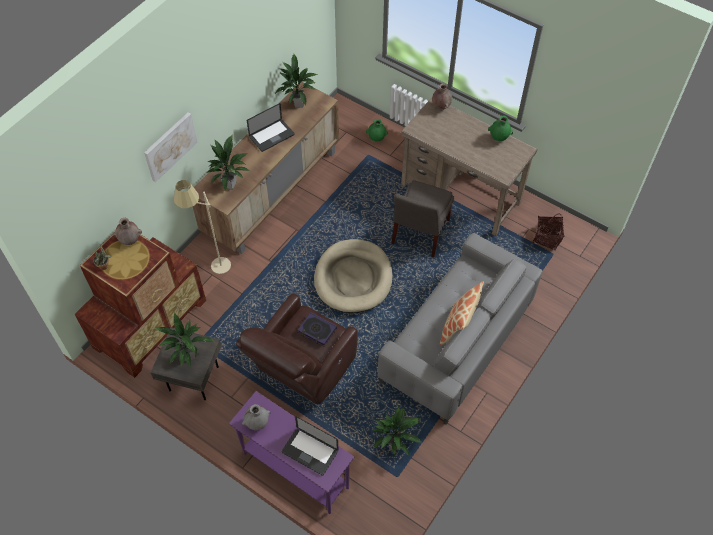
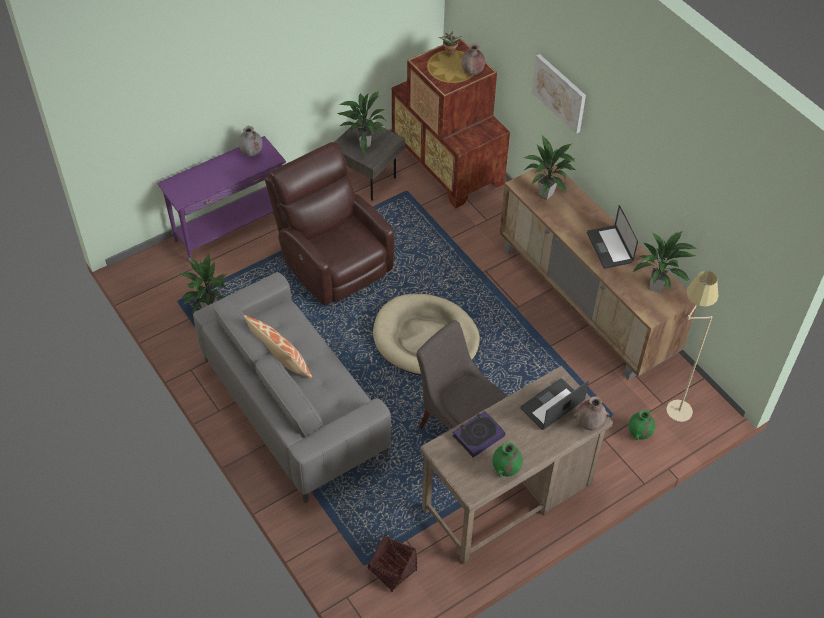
camera: 110 degrees right, 5 degrees down
beige floor lamp [174,180,231,274] -> beige floor lamp moved to [666,271,718,422]
laptop [282,416,339,475] -> laptop moved to [520,378,589,430]
book [298,312,337,346] -> book moved to [452,411,505,458]

